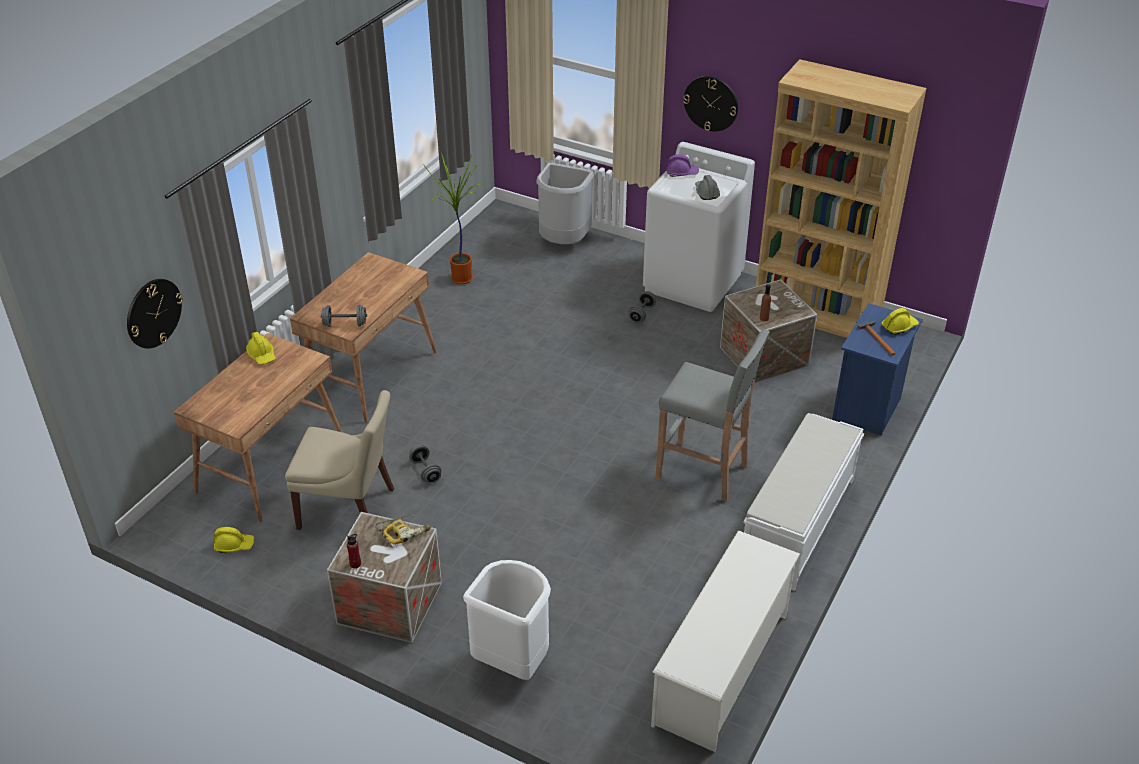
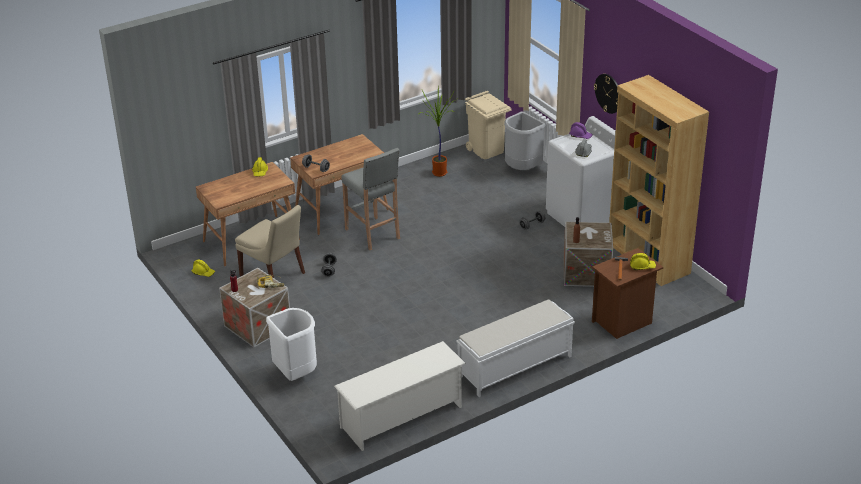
camera: 30 degrees right, 5 degrees down
wall clock [127,279,183,349] -> none
grey stool [655,329,770,502] -> grey stool moved to [341,148,400,250]
blue nightstand [832,303,923,435] -> brown nightstand [592,248,663,339]
none -> beige trash can [465,91,511,159]

